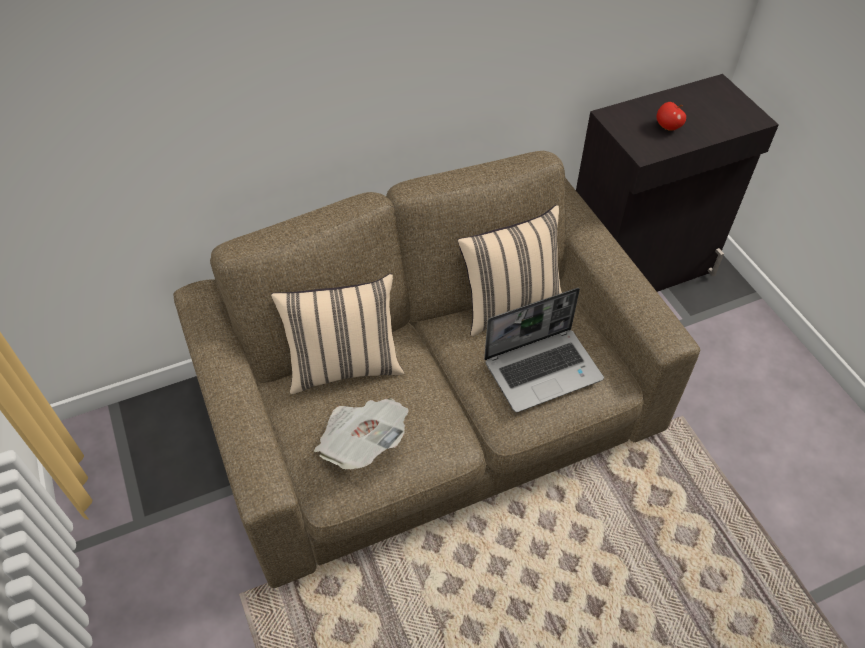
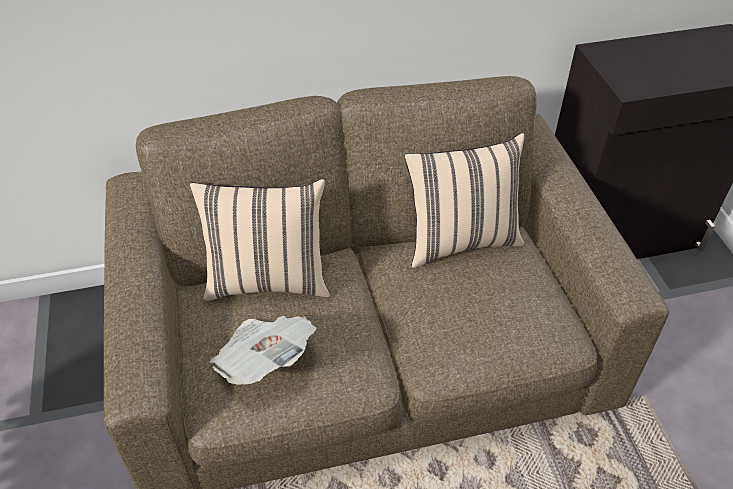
camera: 10 degrees right, 5 degrees down
laptop [484,288,604,412] -> none
apple [657,102,686,131] -> none

